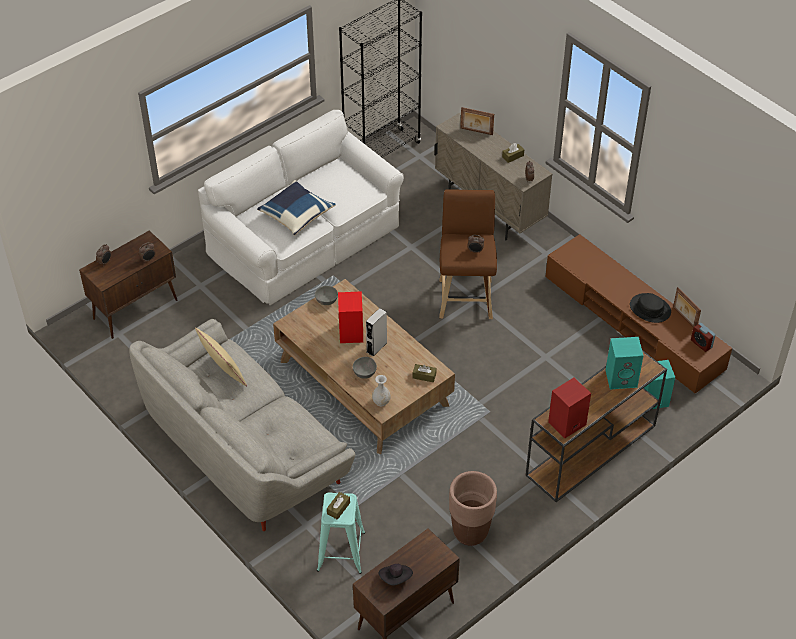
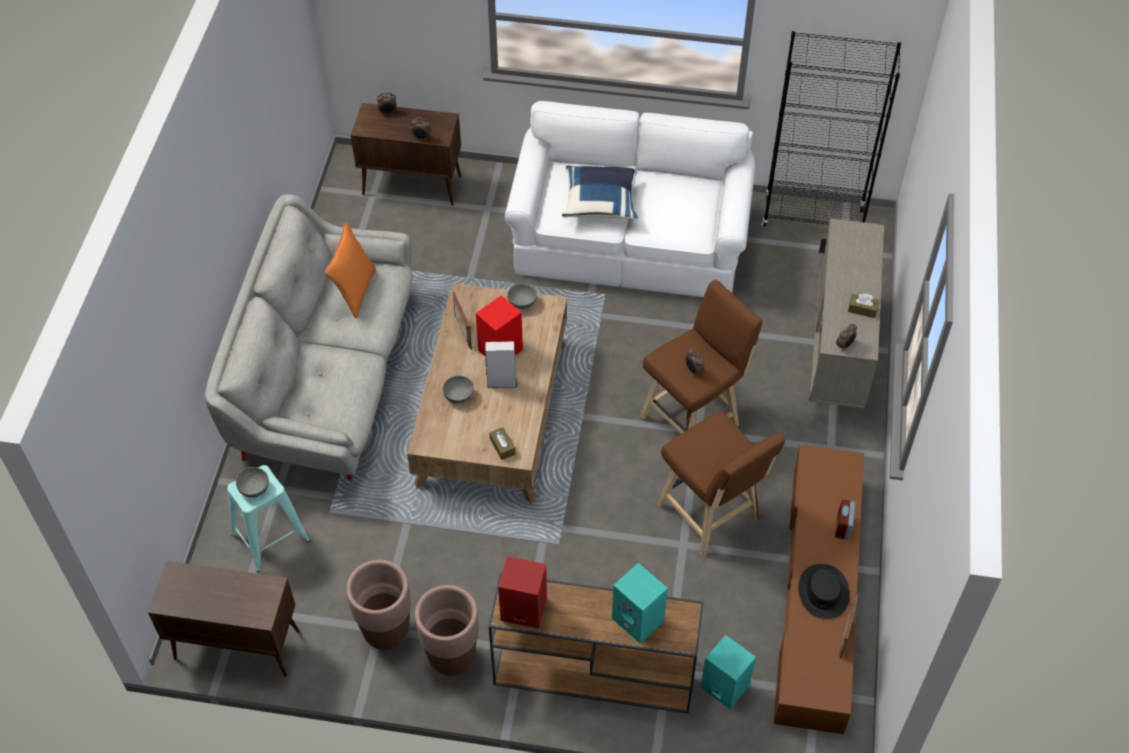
camera: 50 degrees right, 5 degrees up
beige pillow [195,327,247,387] -> orange pillow [325,222,376,318]
brown tissue box [327,492,350,520] -> grey bowl [236,467,269,498]
white vase [372,375,391,407] -> none
black hat [379,564,413,586] -> none
picture frame [460,107,494,135] -> picture frame moved to [453,292,472,350]
alarm clock [691,323,715,352] -> alarm clock moved to [835,500,855,540]
none -> brown planter [415,585,479,676]
none -> brown stool [657,411,785,556]

